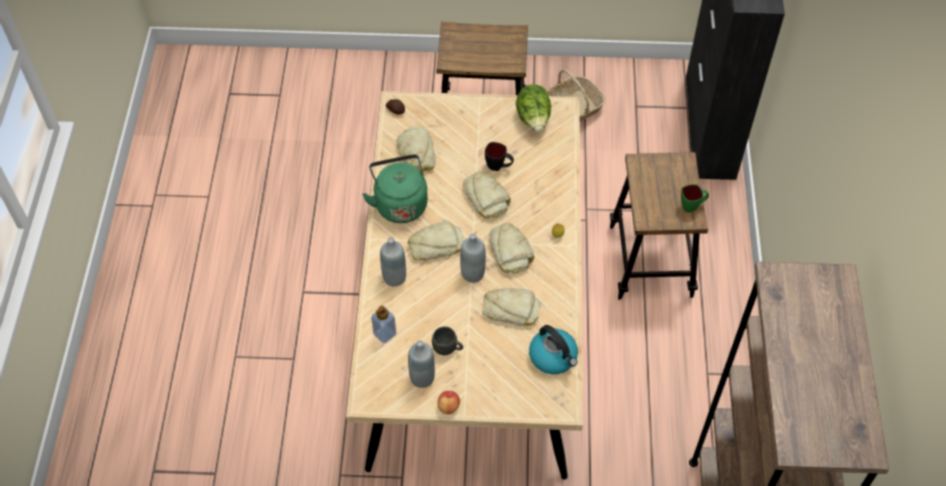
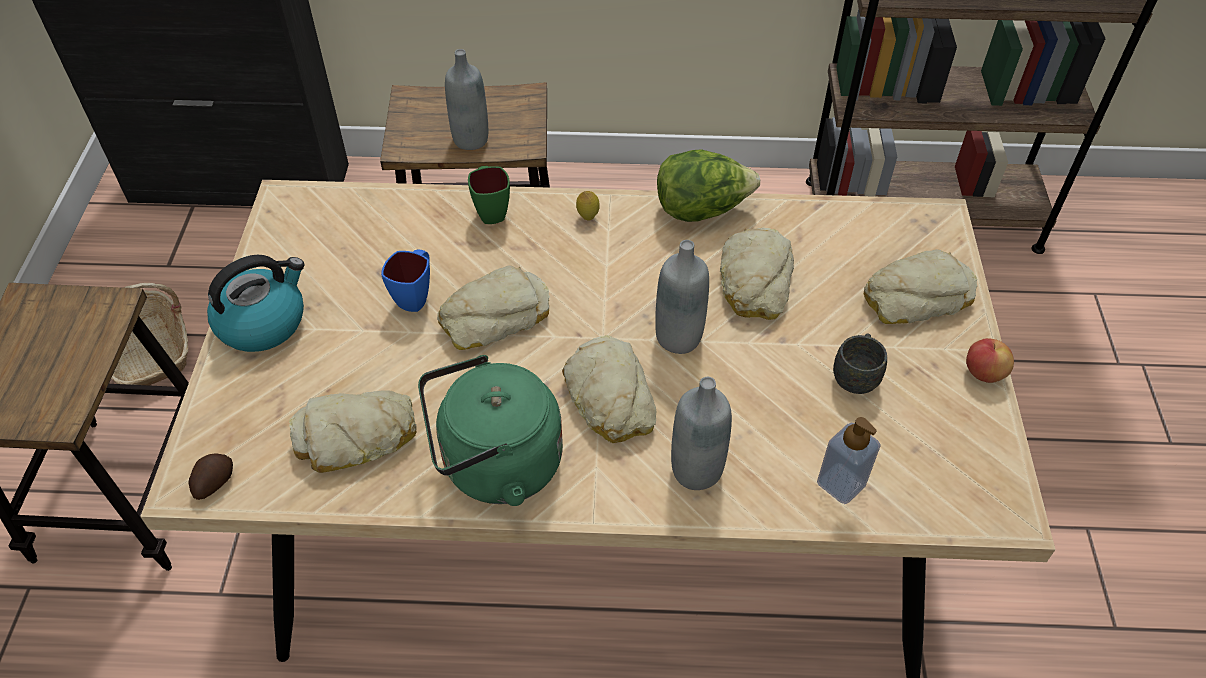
camera: 90 degrees left, 5 degrees down
grey bottle [408,340,435,388] -> grey bottle moved to [445,49,488,150]
black mug [485,142,514,171] -> blue mug [381,249,430,312]
bread [489,223,535,274] -> bread moved to [864,249,977,324]
lettuce [516,84,551,132] -> lettuce moved to [657,149,760,222]
kettle [529,325,578,374] -> kettle moved to [207,255,305,352]
green mug [681,184,709,212] -> green mug moved to [468,166,510,224]

